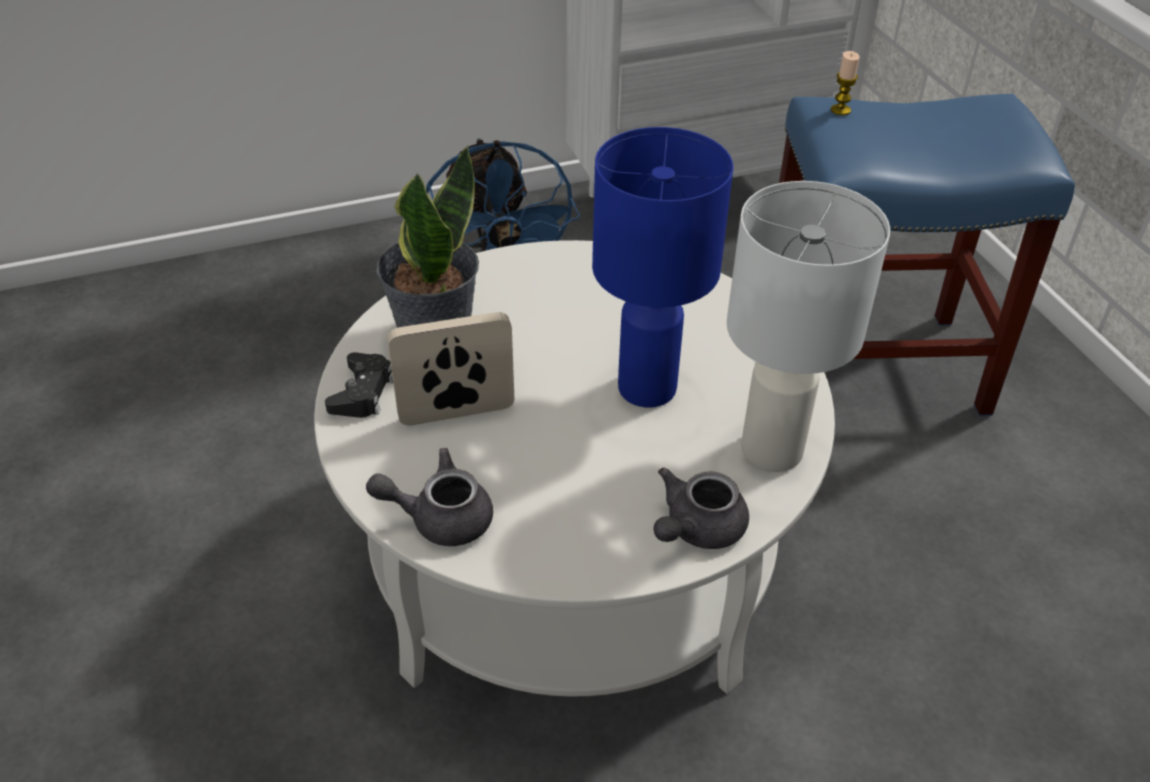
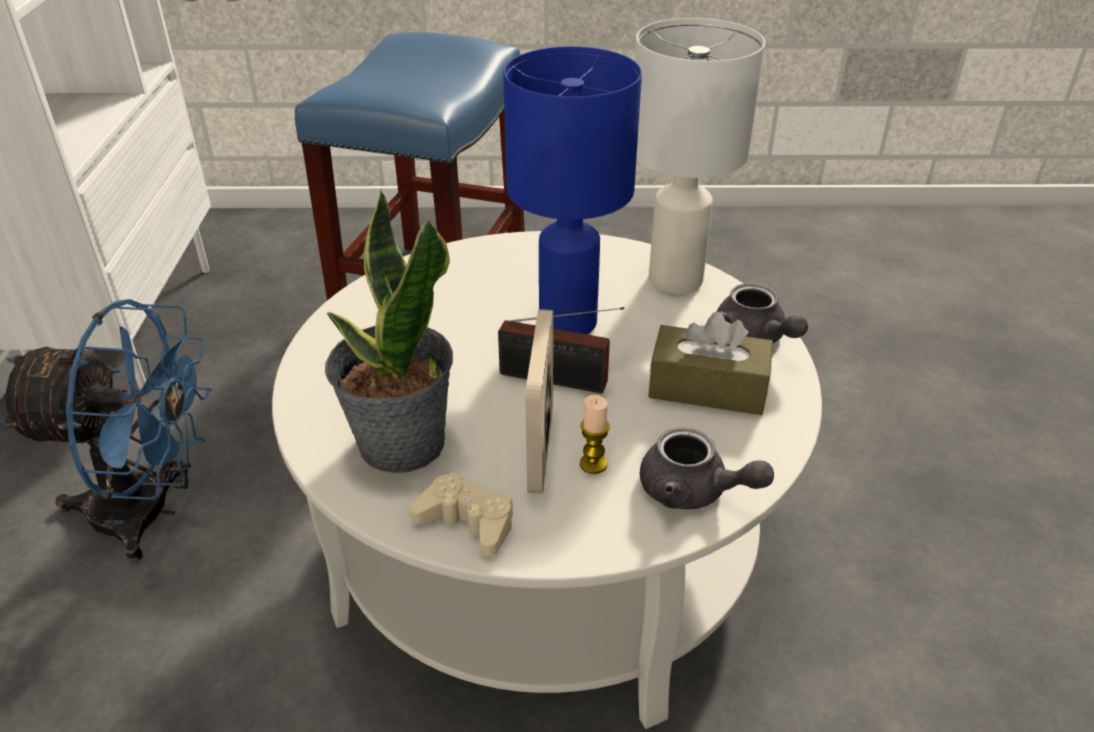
camera: 70 degrees left, 5 degrees down
black game controller [325,352,393,418] -> beige game controller [409,472,513,556]
grey teapot [366,448,493,546] -> grey teapot turned 75 degrees counterclockwise [640,427,774,509]
candle [831,51,860,115] -> candle moved to [580,395,610,474]
none -> radio [498,307,624,393]
none -> brown tissue box [648,312,773,415]

